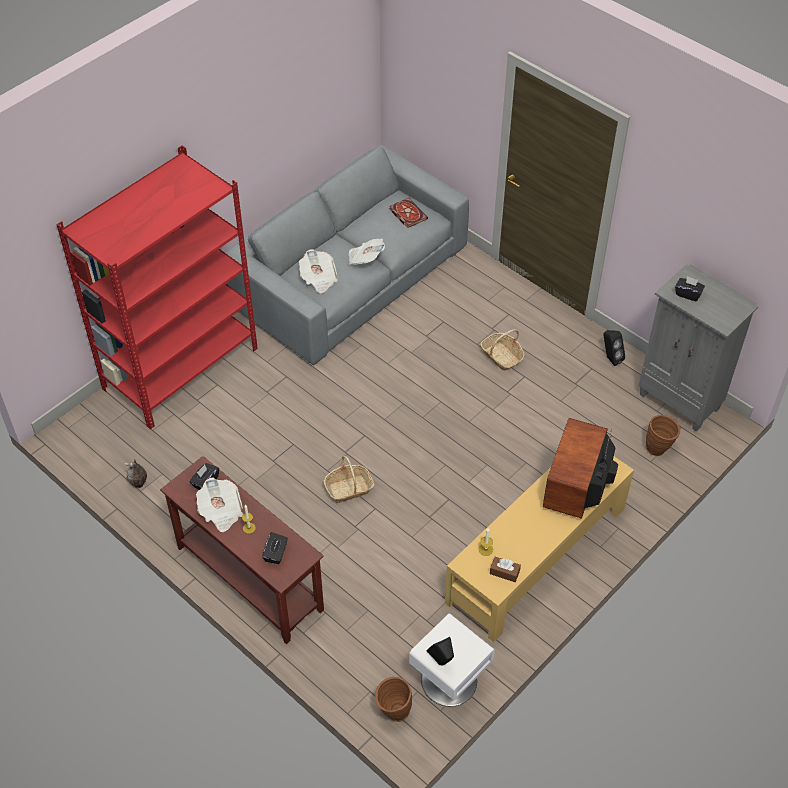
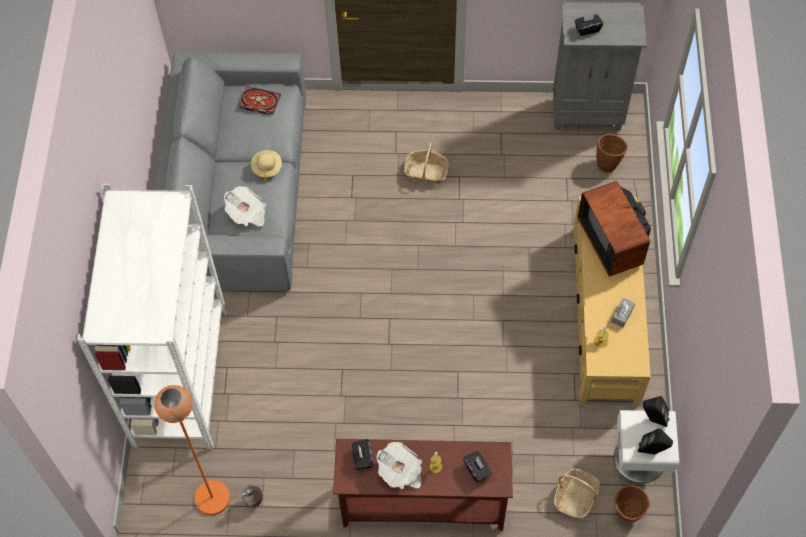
camera: 40 degrees left, 10 degrees up
red bookcase [56,145,258,429] -> white bookcase [77,184,227,449]
basket [324,456,374,503] -> basket moved to [554,469,600,518]
newspaper [349,239,385,265] -> beige hat [251,150,282,181]
brown tissue box [490,557,521,582] -> none
black speaker [603,330,625,366] -> black speaker moved to [643,396,670,427]
none -> orange floor lamp [154,385,230,515]
none -> grey tissue box [611,298,635,327]

